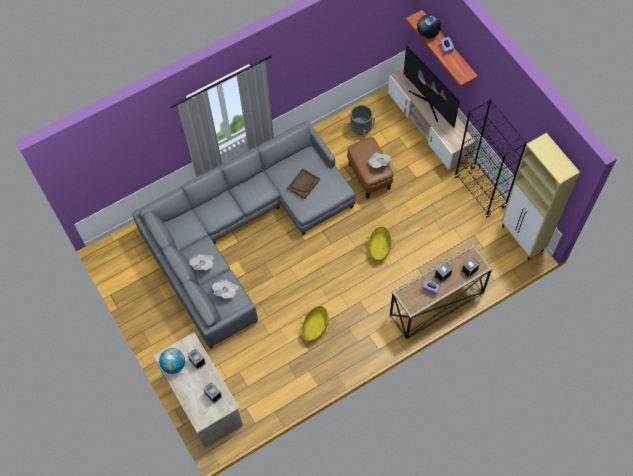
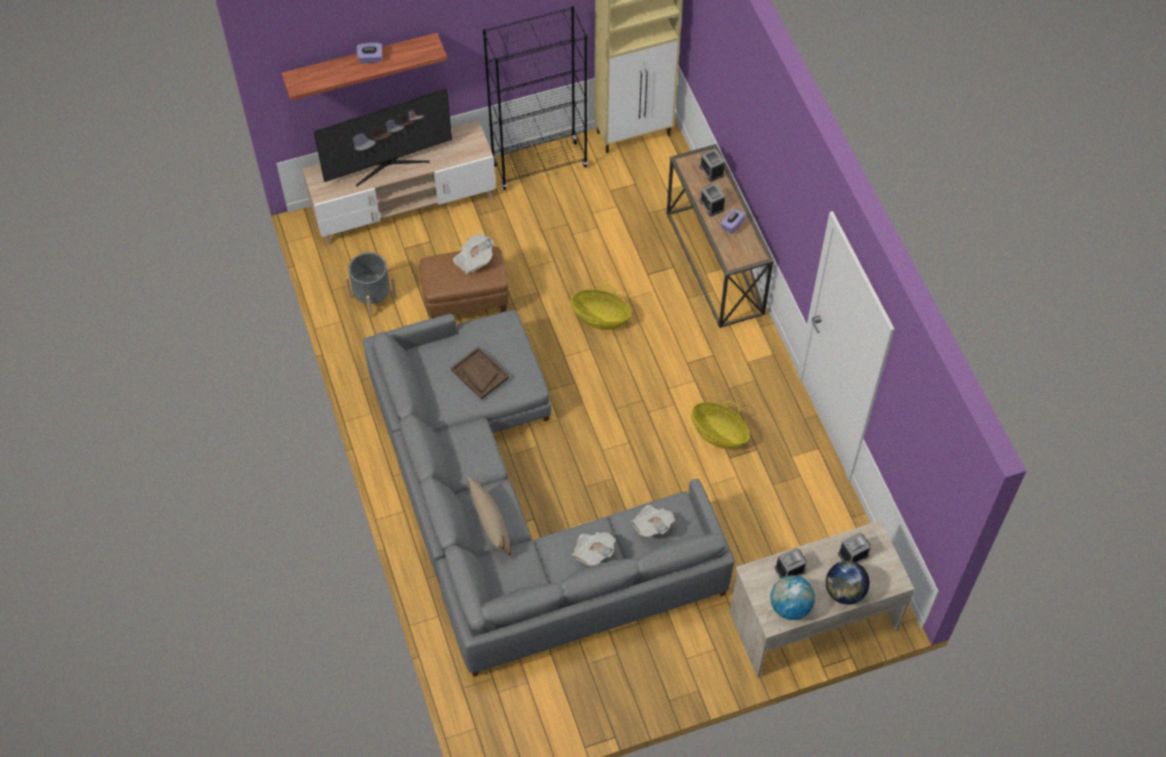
camera: 80 degrees left, 5 degrees down
globe [417,14,441,38] -> globe moved to [826,561,870,605]
none -> beige pillow [468,476,514,560]

